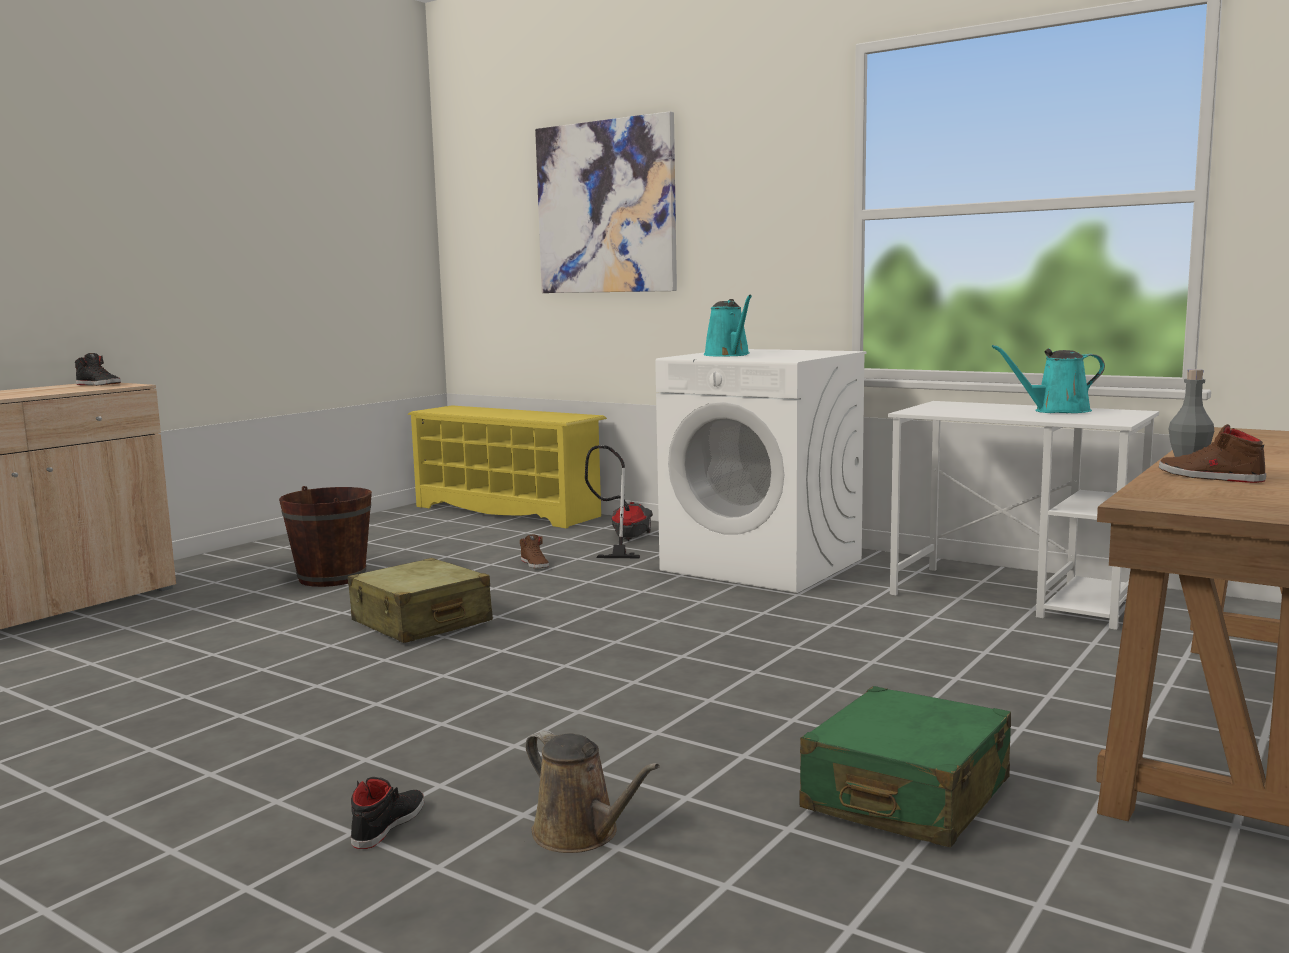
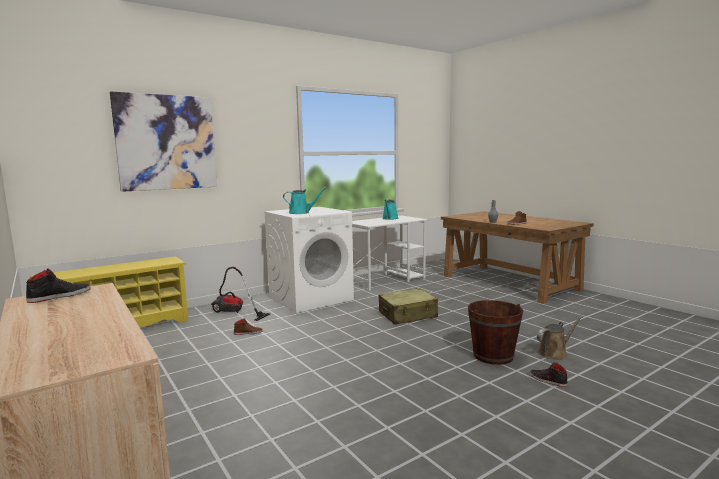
camera: 70 degrees left, 0 degrees up
brown bucket [279,486,372,587] -> brown bucket moved to [468,300,523,365]
beige suitcase [348,558,493,643] -> beige suitcase moved to [379,288,438,325]
green suitcase [799,686,1011,847] -> none

